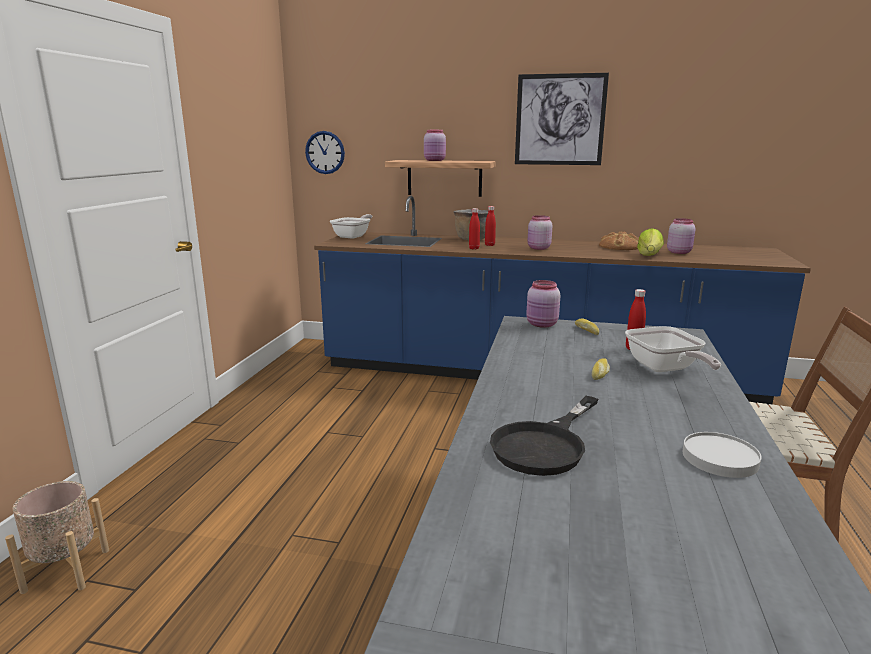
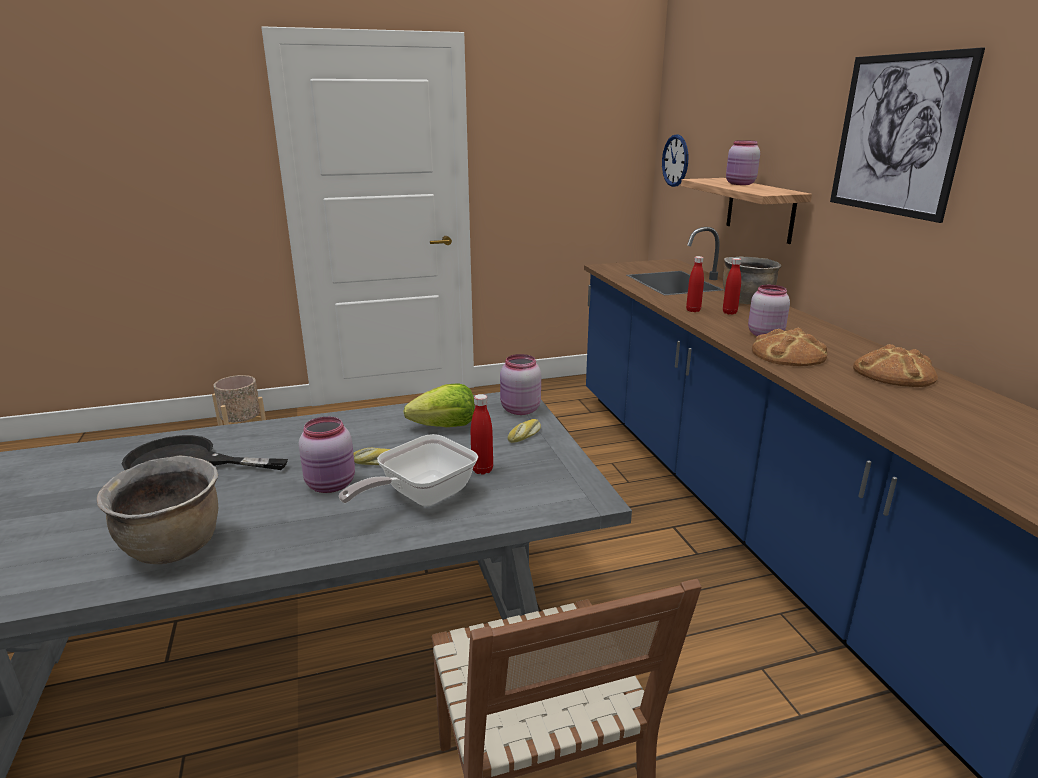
camera: 60 degrees right, 5 degrees up
frying pan [330,214,372,239] -> none
lettuce [637,228,664,256] -> lettuce moved to [403,384,475,427]
pink jar [667,218,695,254] -> pink jar moved to [299,417,355,493]
white plate [683,432,762,478] -> brown cooking pot [97,456,218,564]
none -> bread [752,328,827,366]

